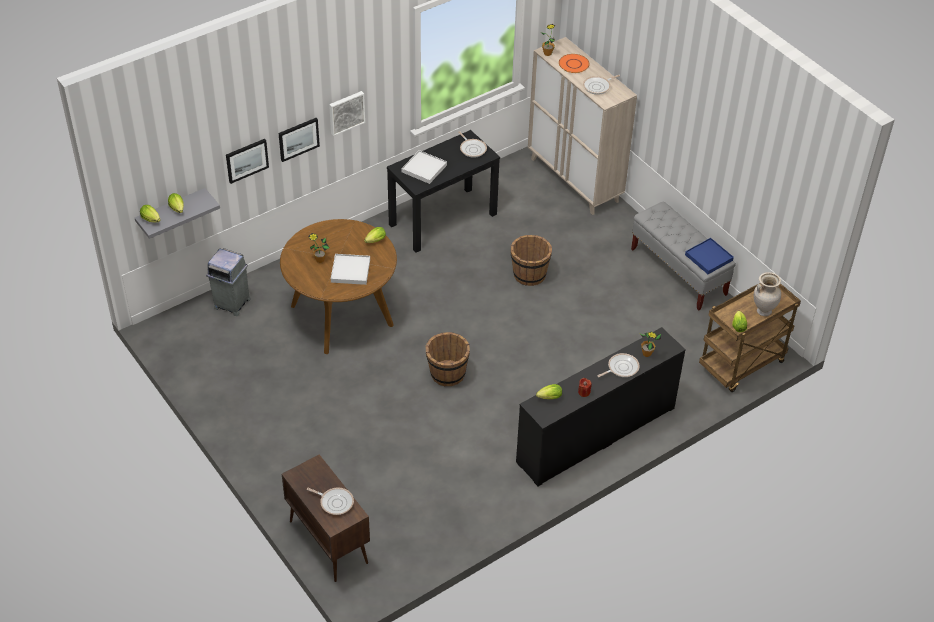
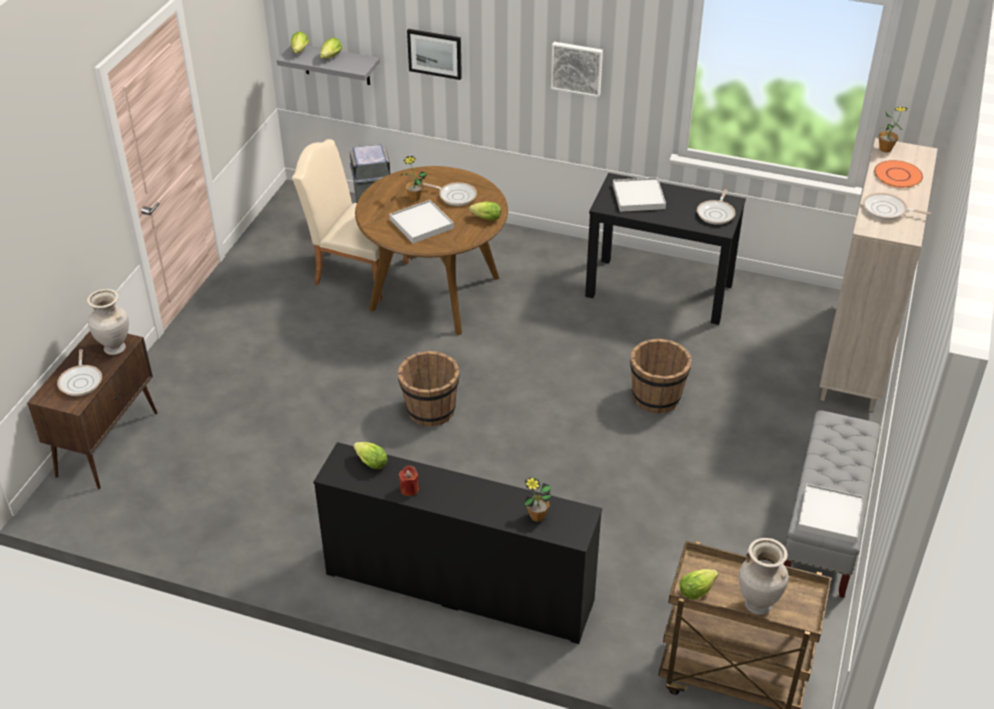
camera: 55 degrees right, 5 degrees down
picture [279,118,320,162] -> none
frying pan [597,353,640,377] -> frying pan moved to [423,182,477,206]
blue tray [685,238,734,274] -> white tray [798,484,863,543]
none -> beige vase [87,289,129,355]
none -> beige chair [292,139,409,302]

